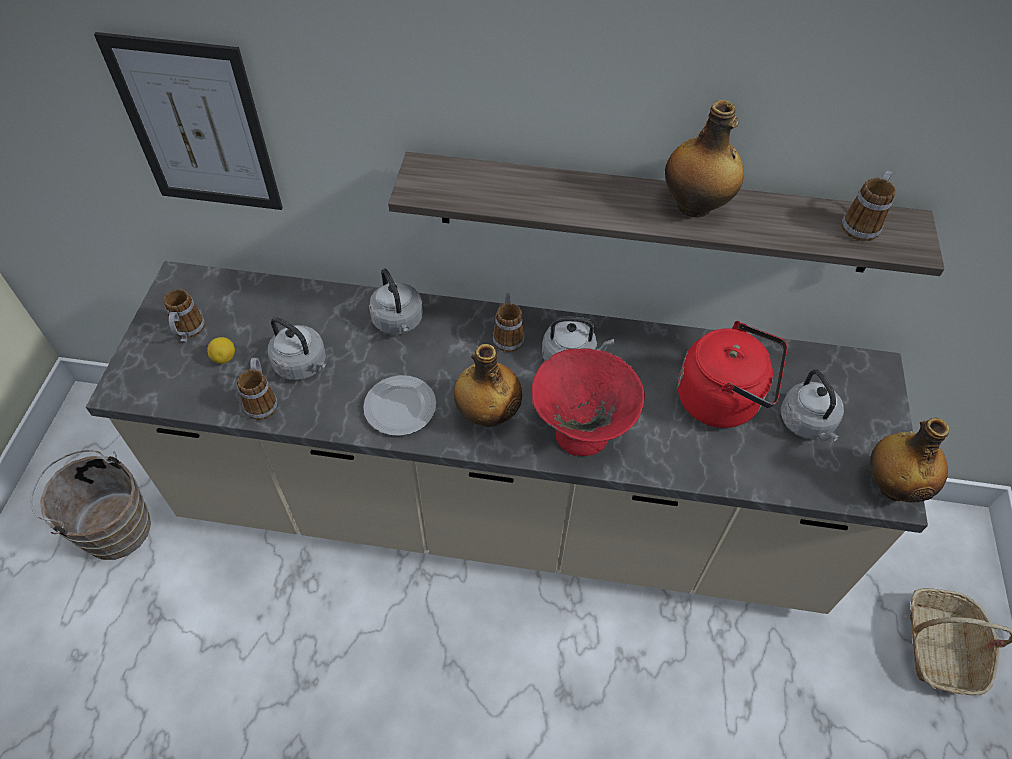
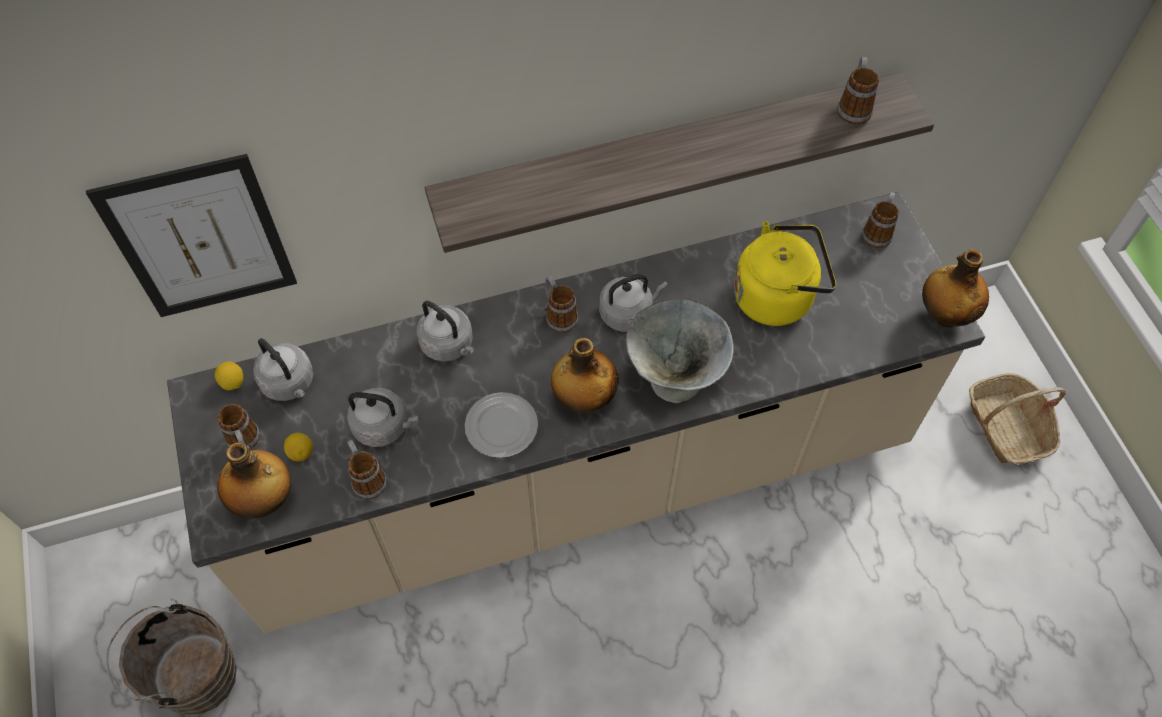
camera: 25 degrees left, 5 degrees up
red bowl [532,348,645,456] -> grey bowl [626,299,733,403]
bottle [665,100,744,218] -> bottle moved to [217,442,291,519]
red kettle [678,321,787,428] -> yellow kettle [734,221,836,326]
grey kettle [781,370,844,441] -> grey kettle moved to [253,338,313,401]
none -> lemon [215,361,243,390]
none -> mug [862,192,899,248]

